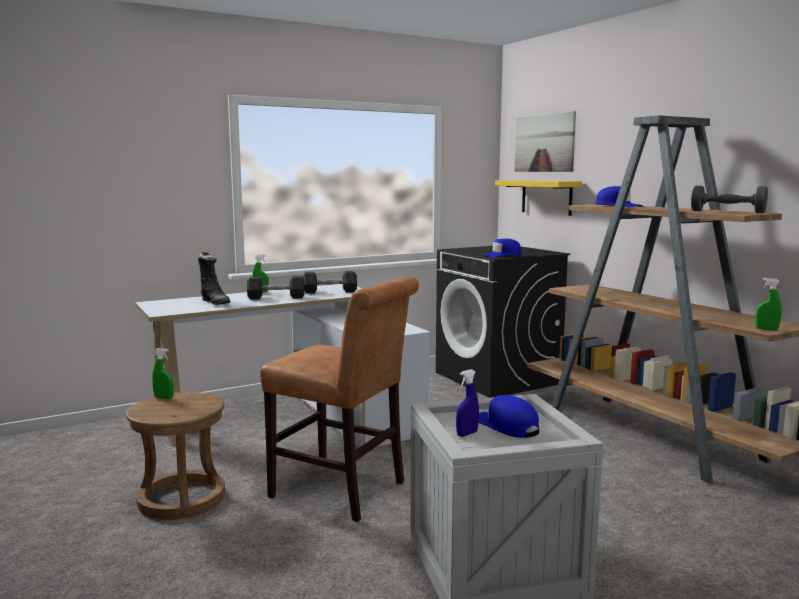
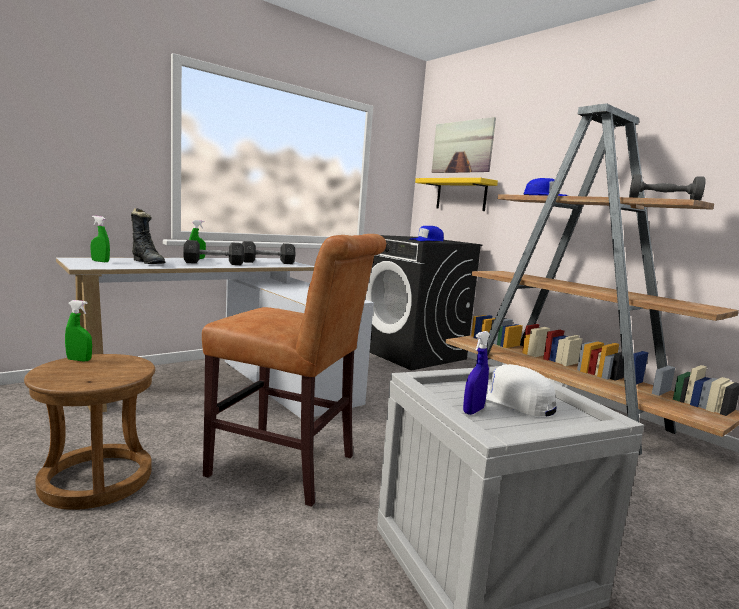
camera: 10 degrees left, 0 degrees up
blue cap [478,395,539,438] -> white cap [486,364,556,416]
green spray bottle [755,278,782,330] -> green spray bottle moved to [91,216,110,262]

